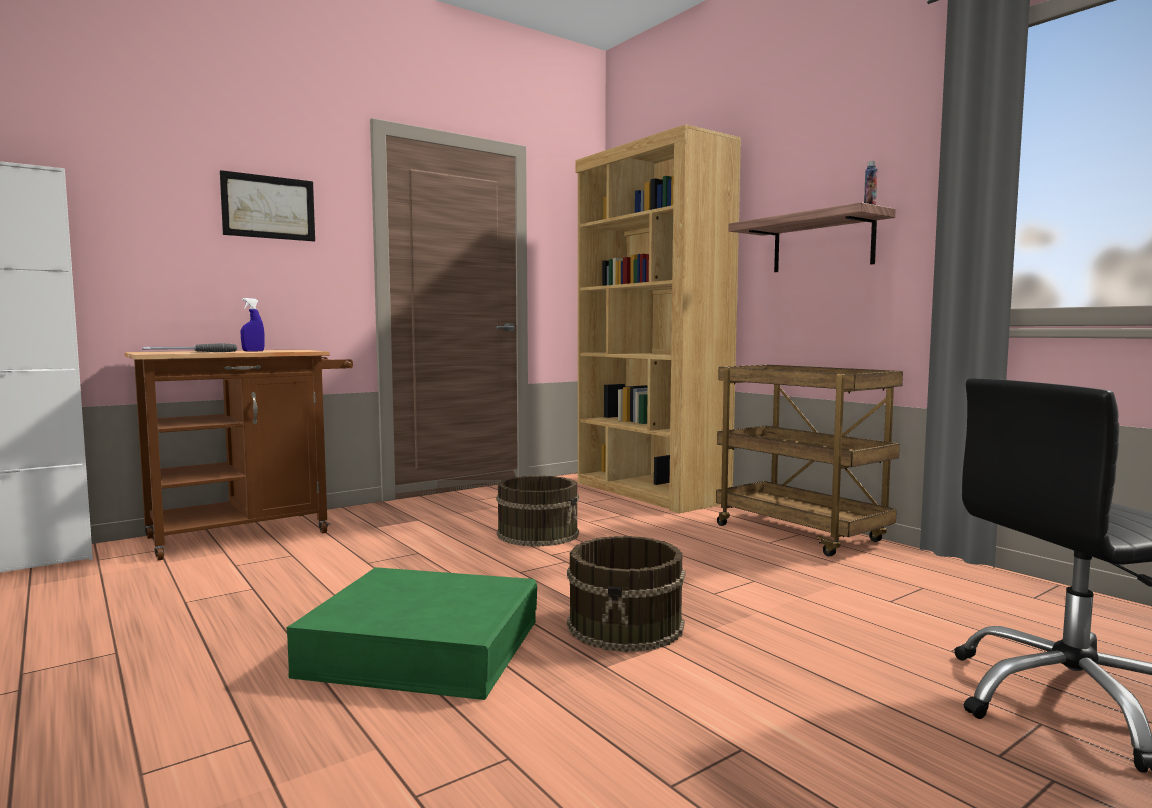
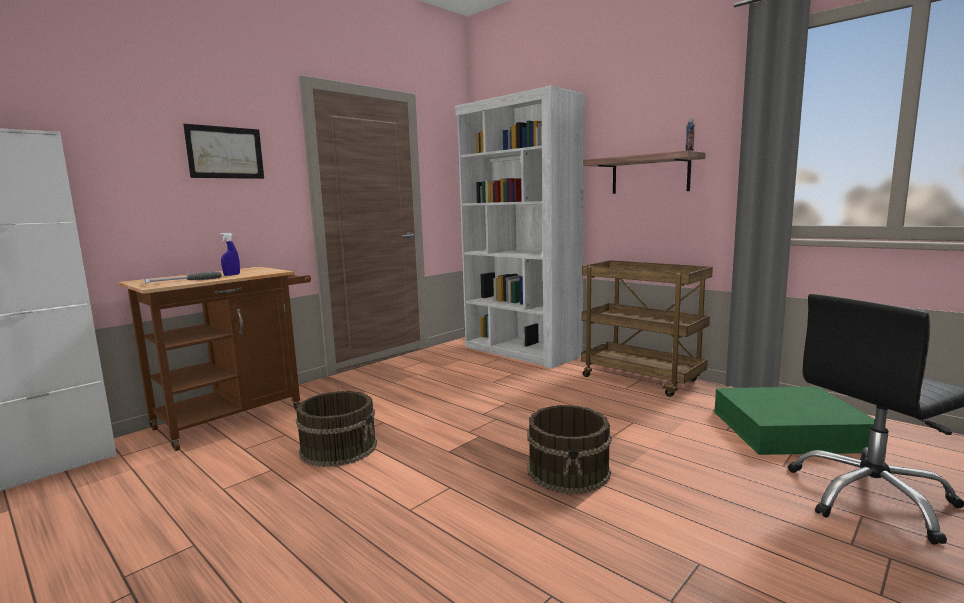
camera: 10 degrees left, 5 degrees up
green storage box [286,567,537,700] -> green storage box moved to [714,386,875,455]
brown bucket [496,476,579,547] -> brown bucket moved to [296,391,377,467]
brown bookcase [575,124,741,513] -> white bookcase [455,85,585,369]

